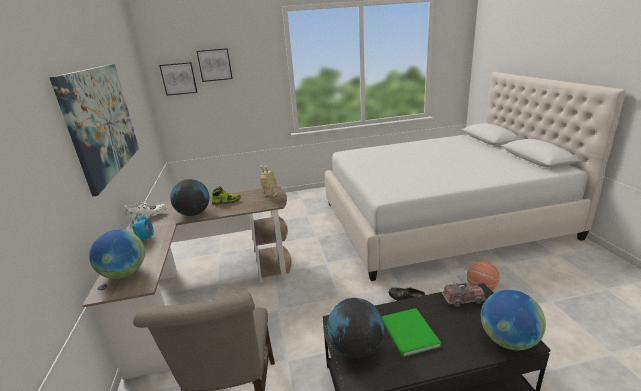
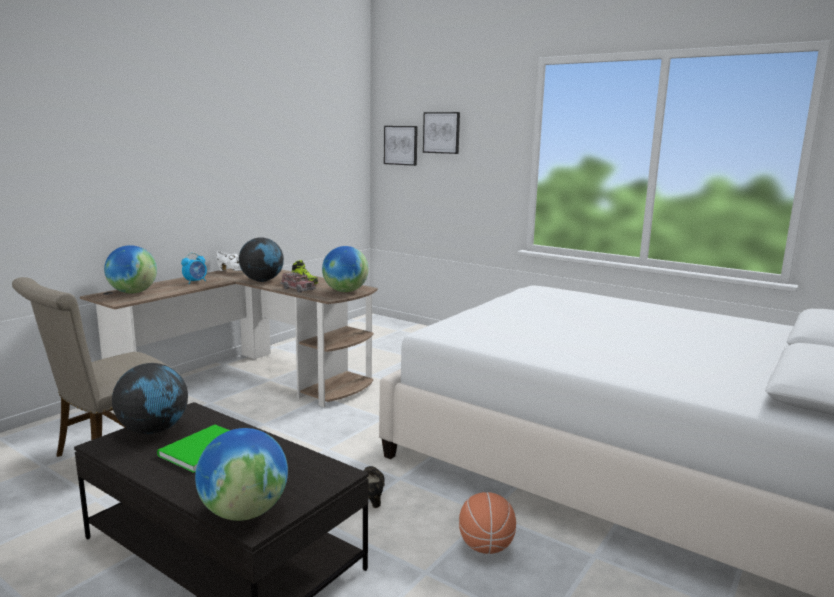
camera: 45 degrees right, 10 degrees down
picture [49,64,139,197] -> none
toy robot [260,165,277,197] -> globe [322,246,369,292]
toy truck [441,282,485,307] -> toy truck moved to [280,272,315,293]

